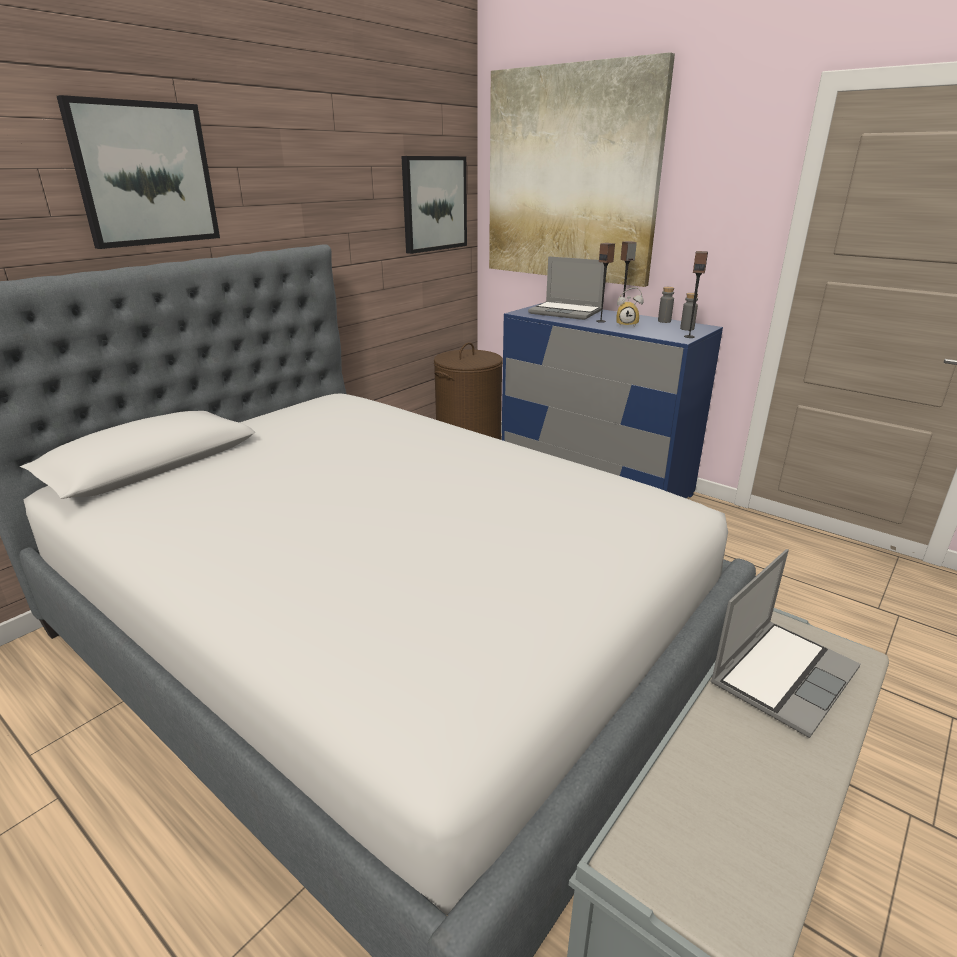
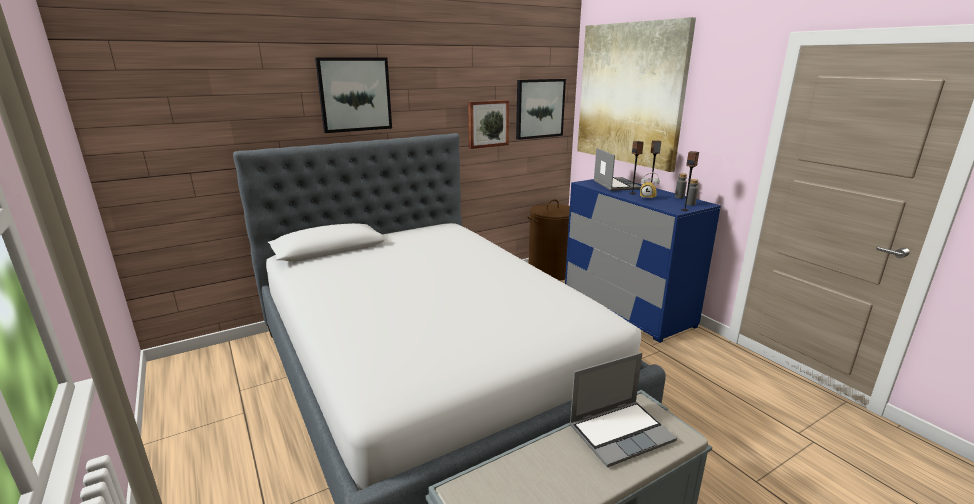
camera: 20 degrees right, 5 degrees down
laptop [528,256,604,320] -> laptop turned 150 degrees counterclockwise [594,148,641,191]
none -> picture [468,100,509,149]

